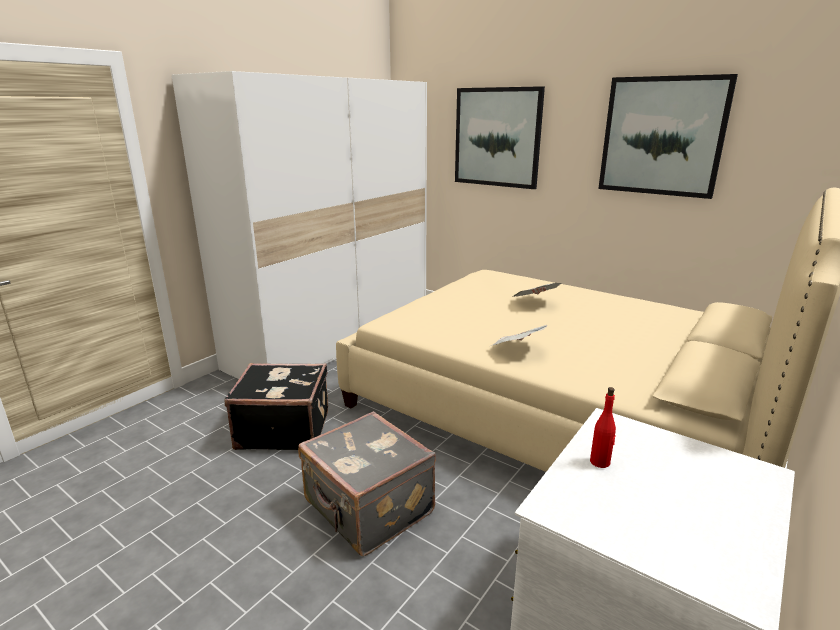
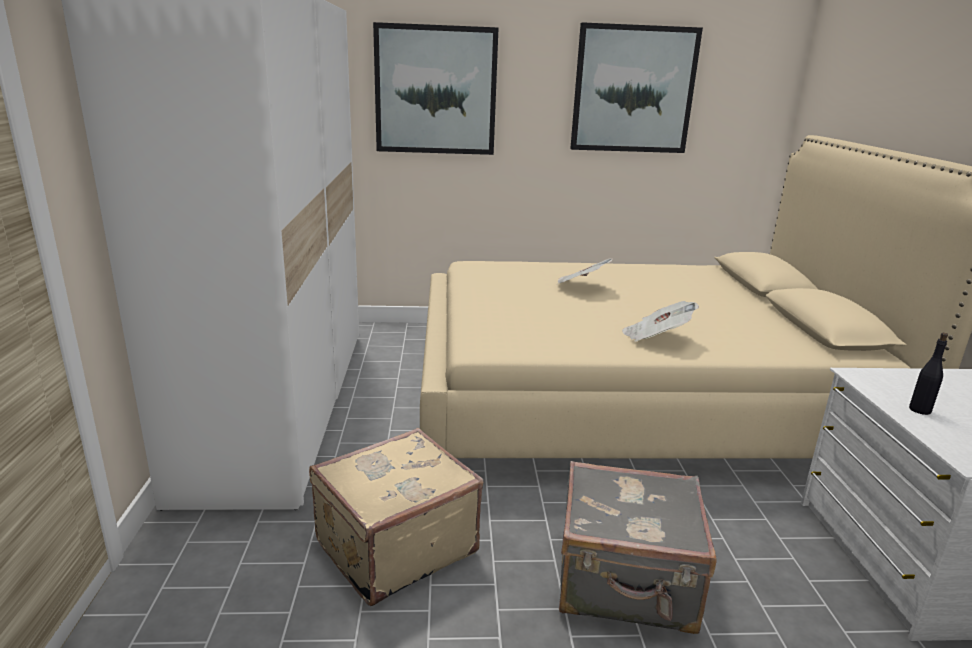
camera: 40 degrees left, 0 degrees up
black suitcase [224,363,328,450] -> beige suitcase [309,428,483,606]
red bottle [590,387,616,468] -> black bottle [909,333,948,415]

